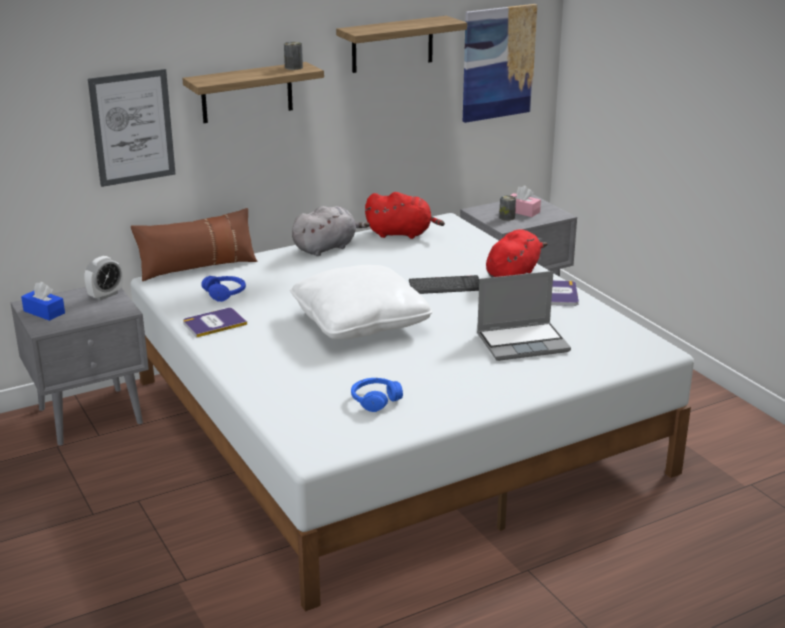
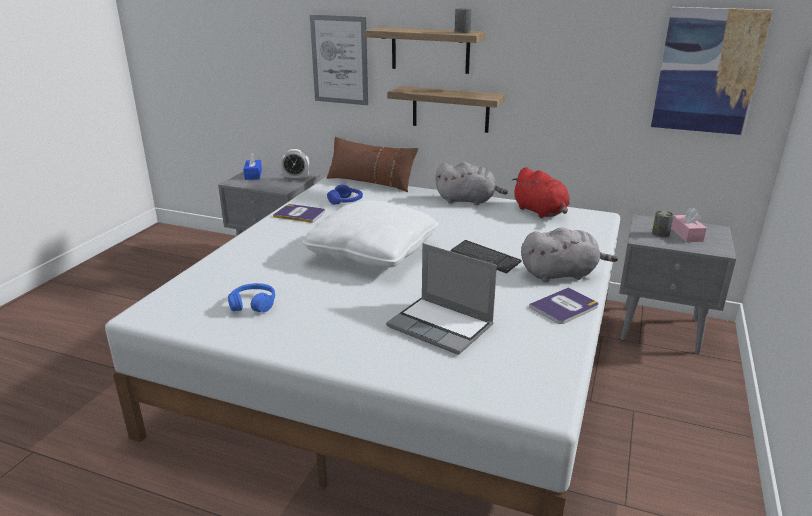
camera: 50 degrees right, 0 degrees up
shelf [336,16,467,73] -> shelf moved to [387,86,506,133]
red plush toy [486,229,548,277] -> grey plush toy [521,227,618,282]

